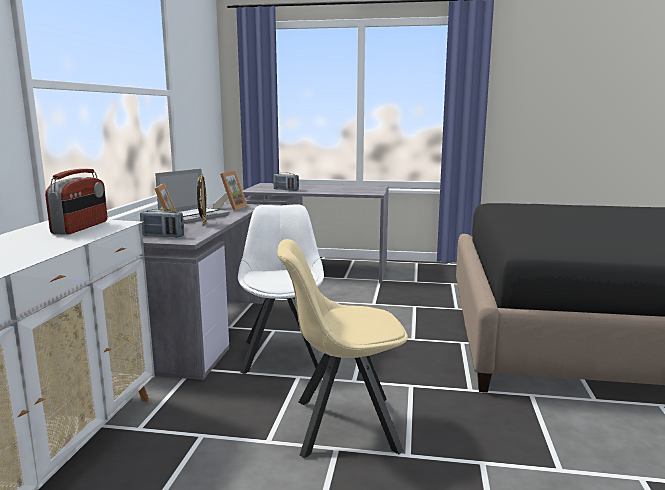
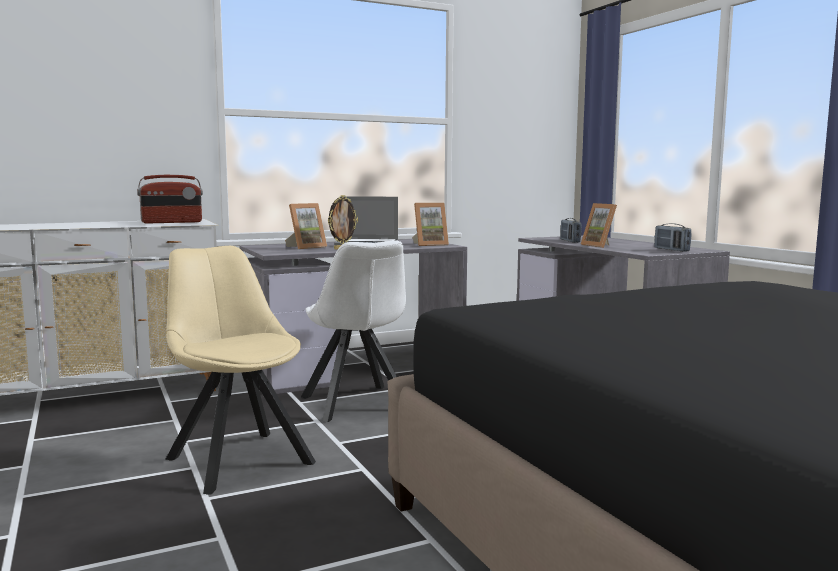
camera: 55 degrees right, 5 degrees down
radio [140,209,184,238] -> radio moved to [654,223,691,252]
white chair [238,204,324,374] -> white chair turned 105 degrees clockwise [301,240,406,422]
none -> picture frame [581,203,617,248]

